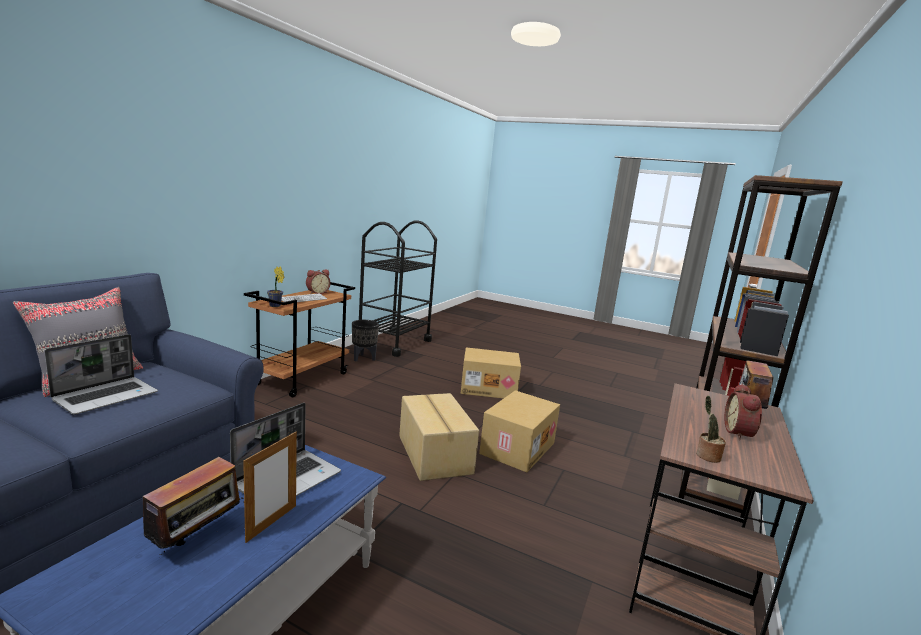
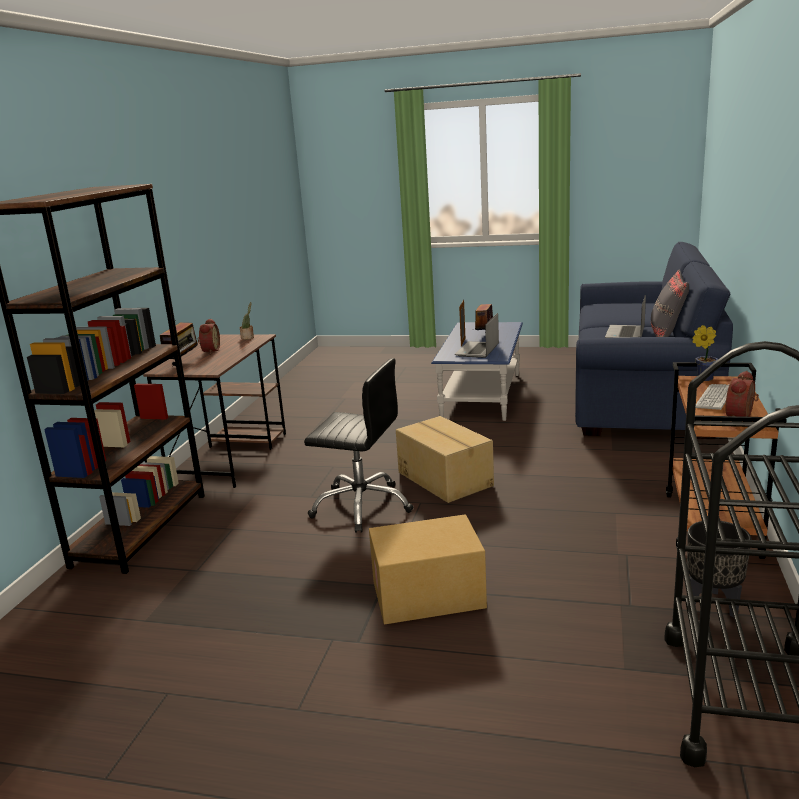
camera: 170 degrees right, 5 degrees up
cardboard box [479,390,560,473] -> black office chair [304,358,413,533]

